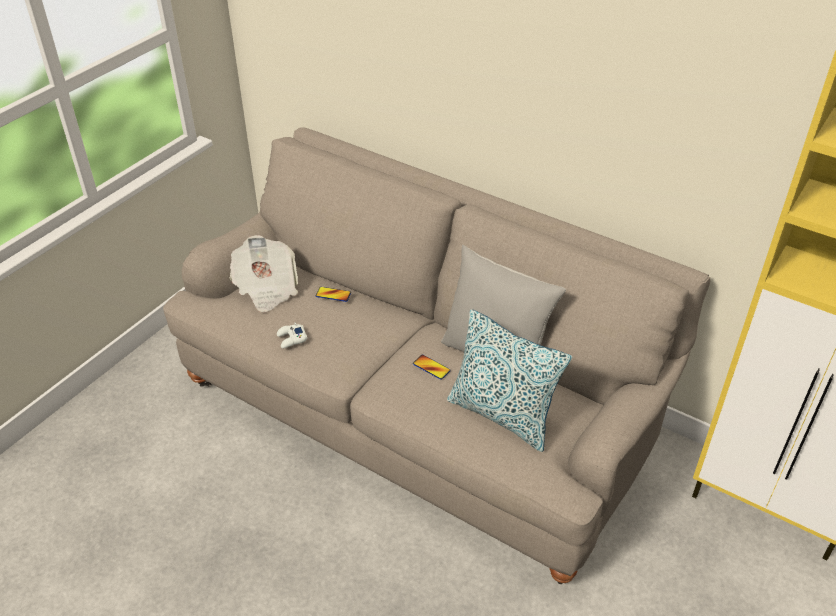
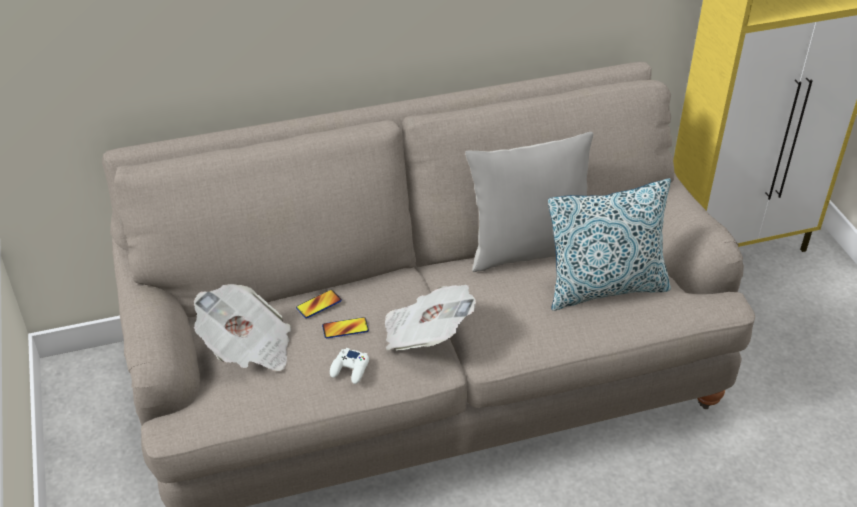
camera: 50 degrees left, 0 degrees up
phone [413,355,451,380] -> phone moved to [322,317,369,338]
none -> newspaper [385,285,476,351]

